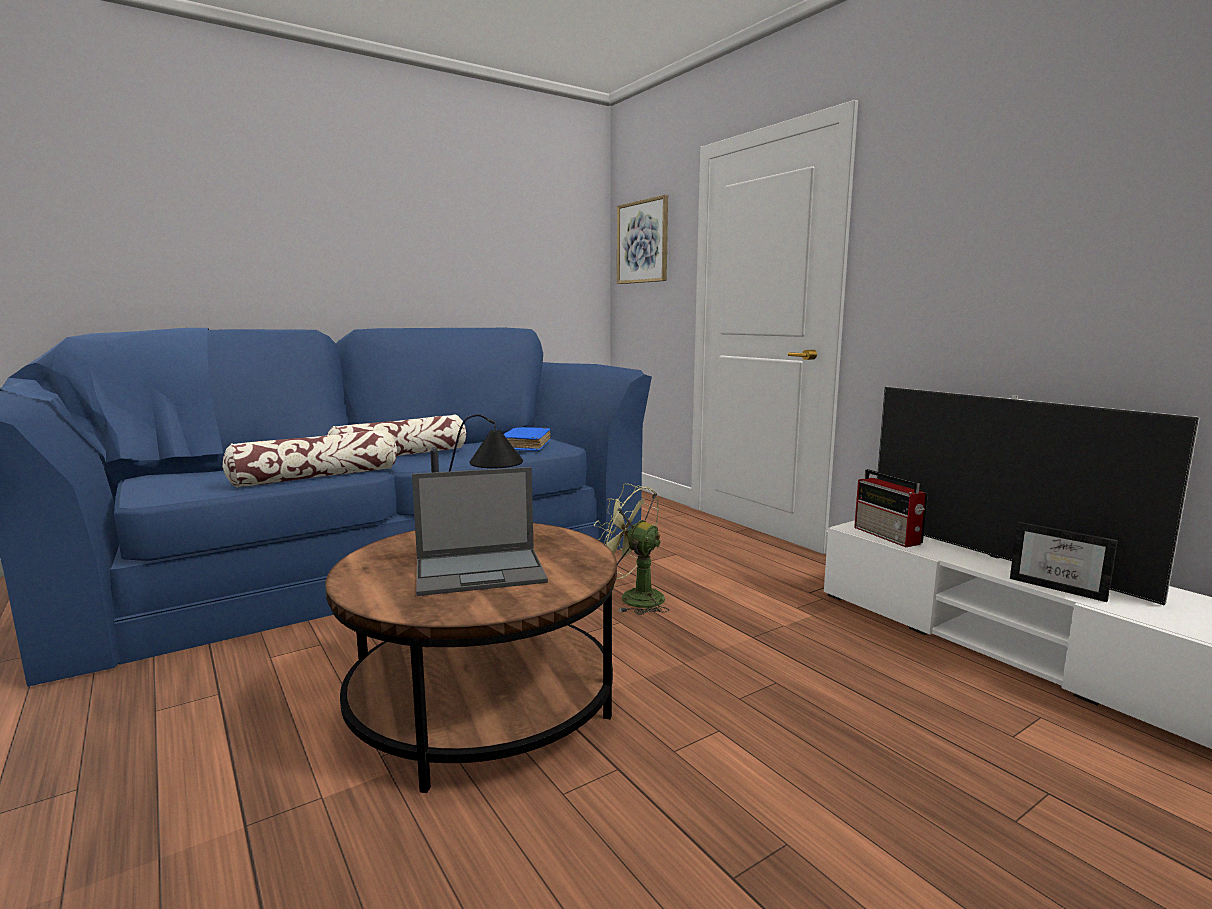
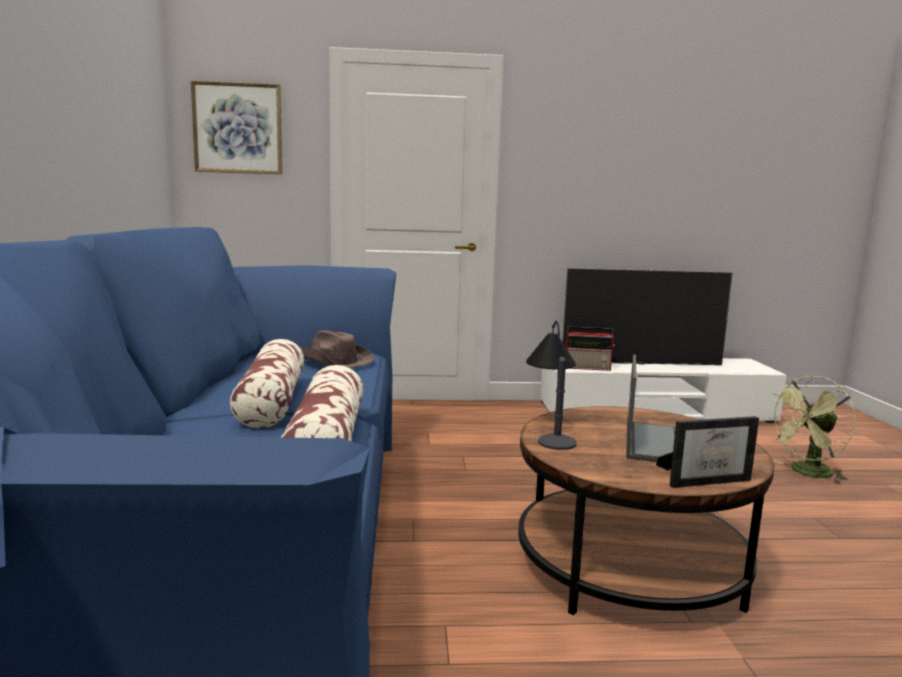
camera: 60 degrees left, 0 degrees up
blue book [504,427,551,451] -> brown hat [300,330,374,368]
green fan [594,483,669,615] -> green fan moved to [766,376,855,484]
picture frame [1010,522,1118,602] -> picture frame moved to [656,416,759,488]

